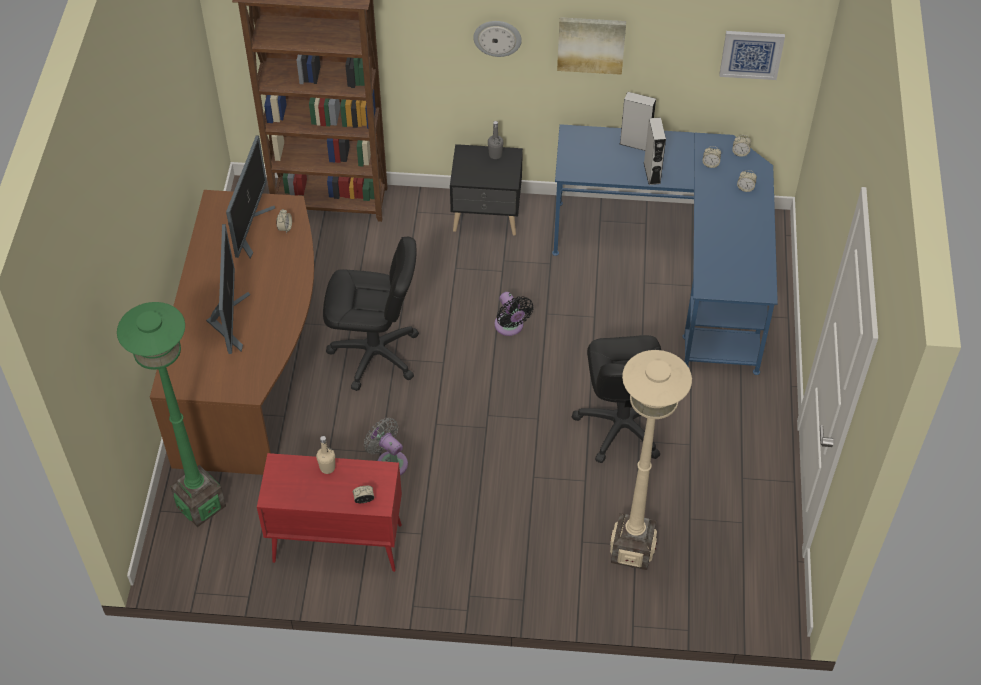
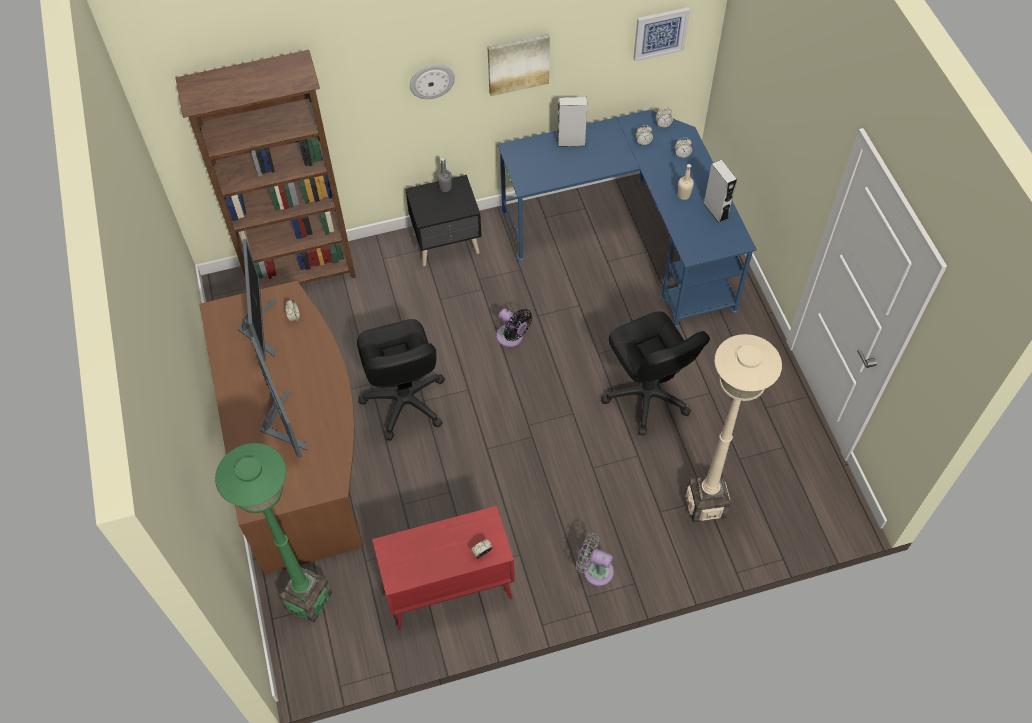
camera: 20 degrees left, 5 degrees up
beige bottle [316,436,335,474] -> beige bottle moved to [678,164,694,200]
black office chair [323,237,419,391] -> black office chair turned 90 degrees clockwise [357,319,445,441]
grey fan [364,418,408,475] -> grey fan moved to [576,533,614,586]
grey speaker [644,117,666,185] -> grey speaker moved to [703,160,737,223]

